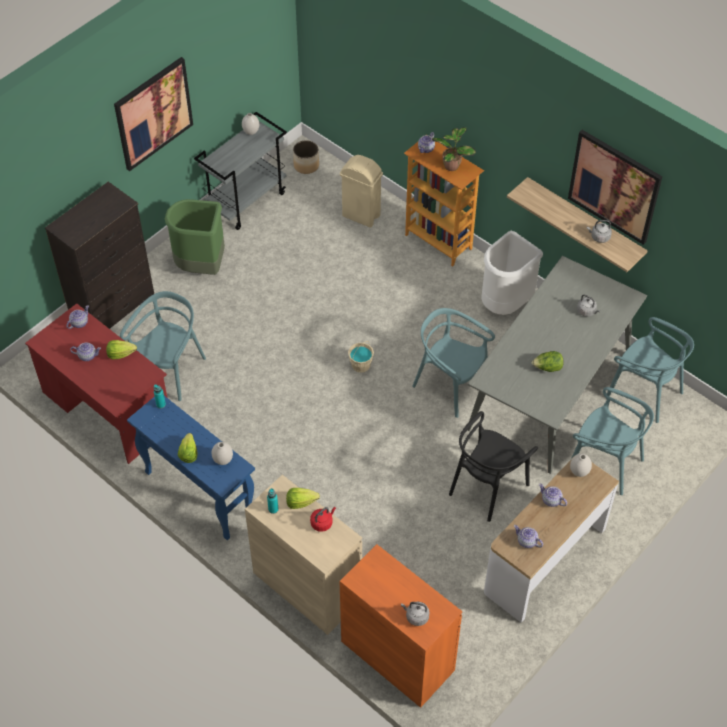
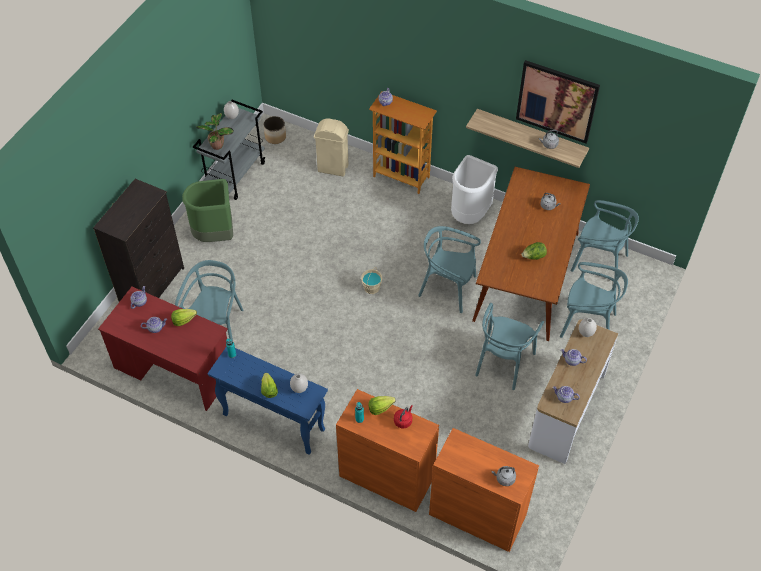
camera: 15 degrees left, 0 degrees up
picture [114,57,193,171] -> none
beige cabinet [245,475,362,635] -> orange cabinet [336,389,439,512]
potted plant [432,127,476,171] -> potted plant moved to [197,113,234,150]
black chair [449,411,538,522] -> turquoise chair [475,303,544,390]
grey dining table [467,256,647,474] -> brown dining table [472,167,590,341]

